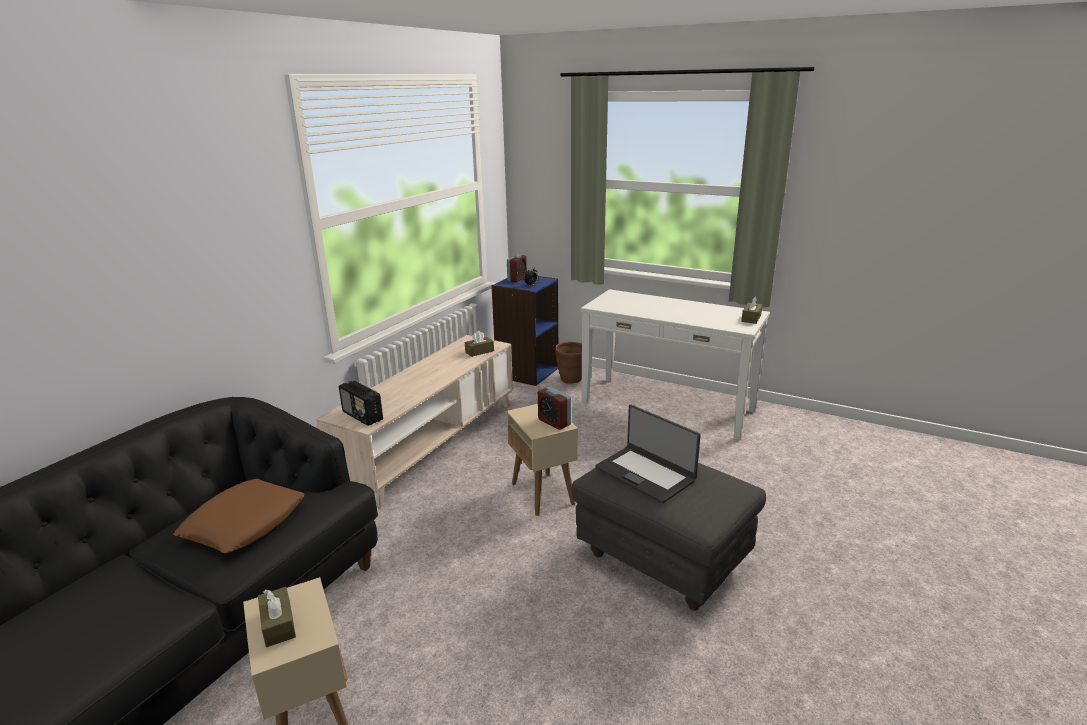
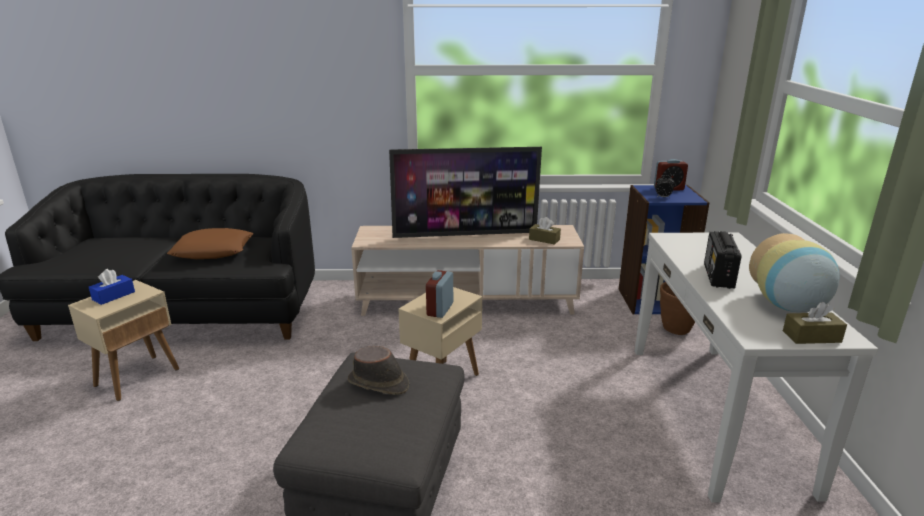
camera: 60 degrees right, 0 degrees up
brown tissue box [258,587,296,647] -> blue tissue box [89,269,135,305]
radio [339,380,383,426] -> radio moved to [704,231,741,289]
laptop [595,404,701,503] -> brown hat [348,346,409,395]
none -> television [389,147,542,238]
none -> vase [749,233,839,312]

